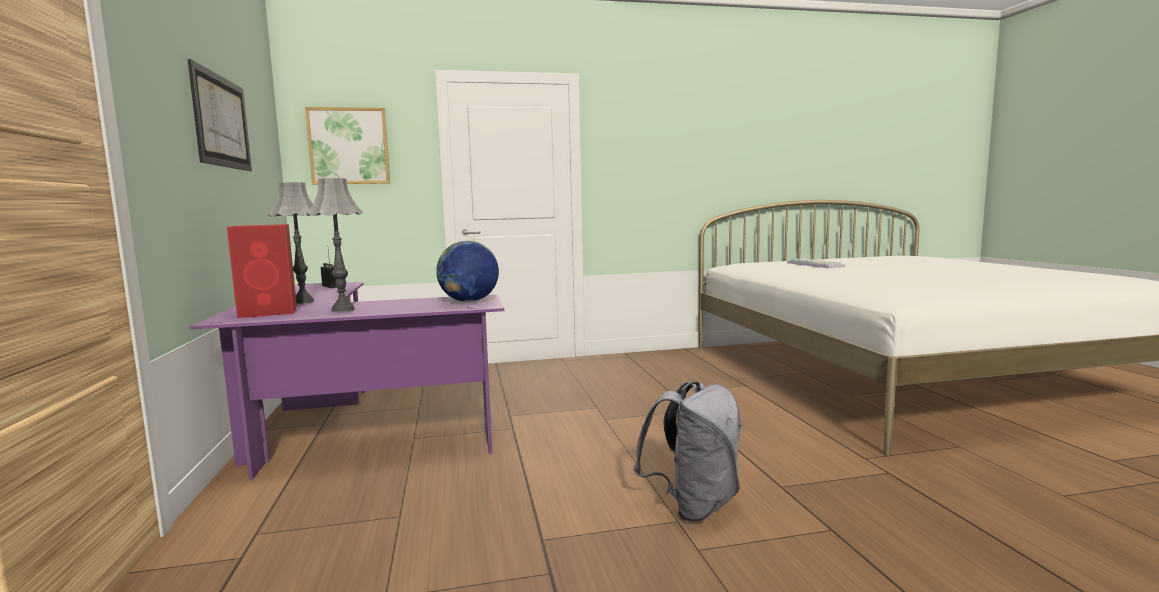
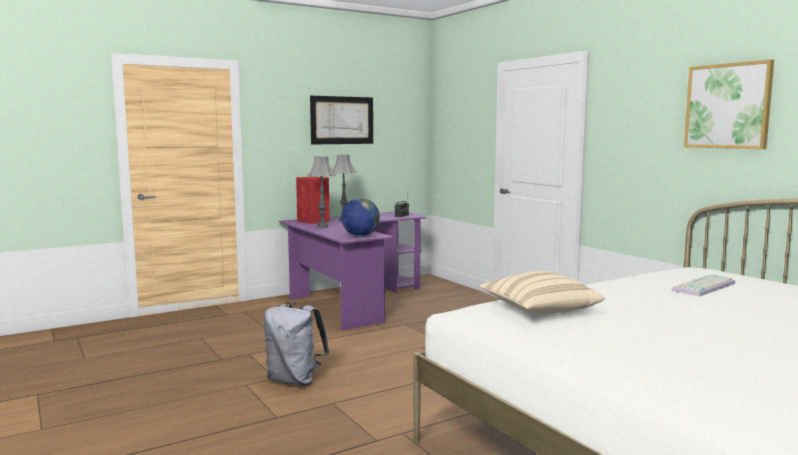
camera: 70 degrees right, 0 degrees up
picture [305,107,390,185] -> picture moved to [684,59,774,149]
none -> beige pillow [479,271,604,314]

